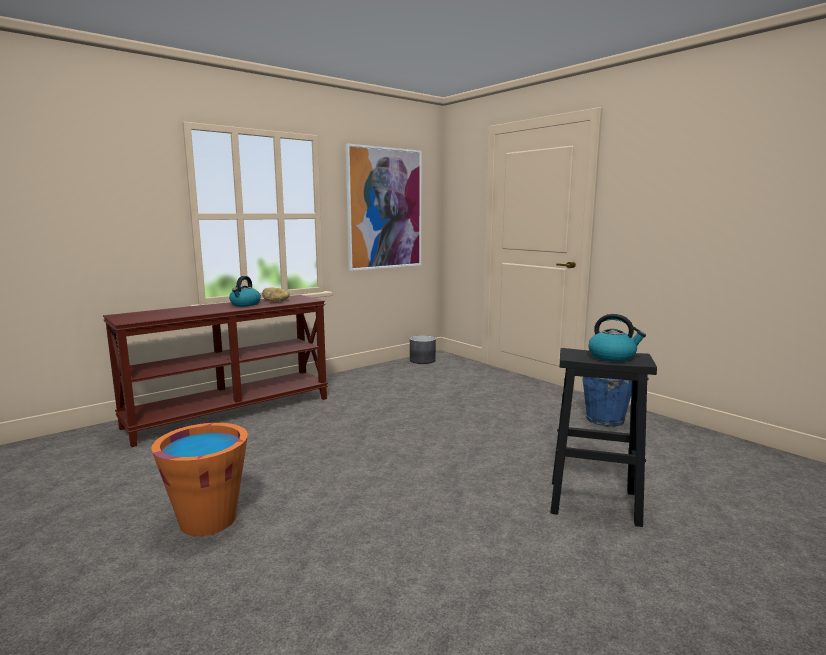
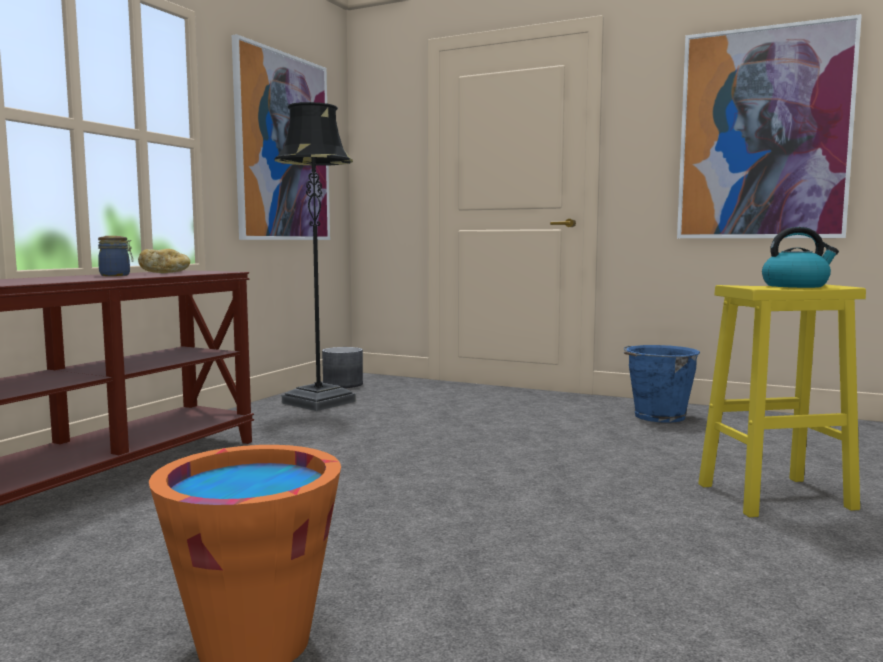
camera: 25 degrees left, 5 degrees down
kettle [229,276,261,306] -> jar [98,236,133,276]
black stool [551,348,657,527] -> yellow stool [698,284,866,517]
none -> black floor lamp [274,102,356,411]
none -> picture [677,14,862,238]

